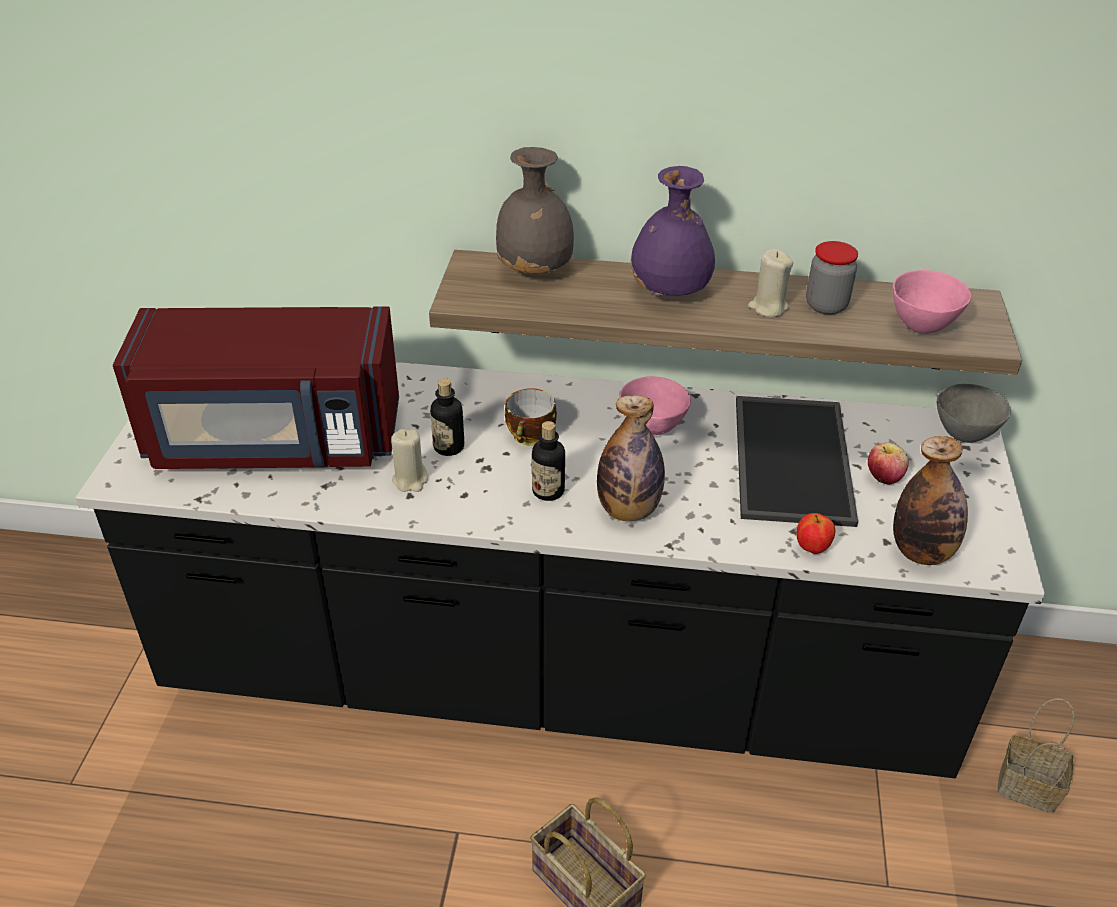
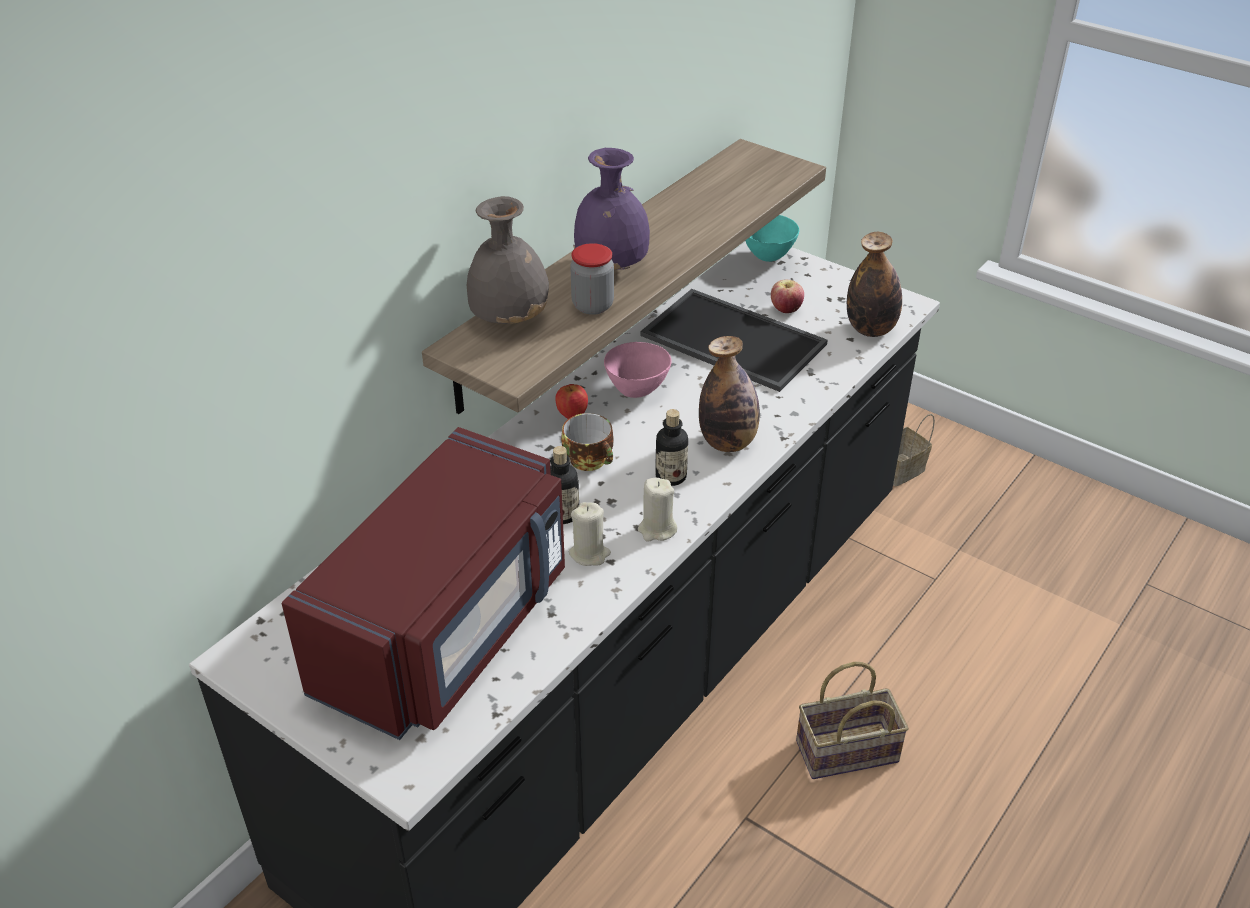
camera: 60 degrees left, 0 degrees up
beige candle [748,249,793,317] -> beige candle moved to [638,478,677,542]
apple [797,513,835,554] -> apple moved to [555,384,588,419]
jar [806,241,858,315] -> jar moved to [570,243,614,315]
pink bowl [893,270,971,334] -> none
grey bowl [937,384,1011,443] -> turquoise bowl [745,215,799,262]

